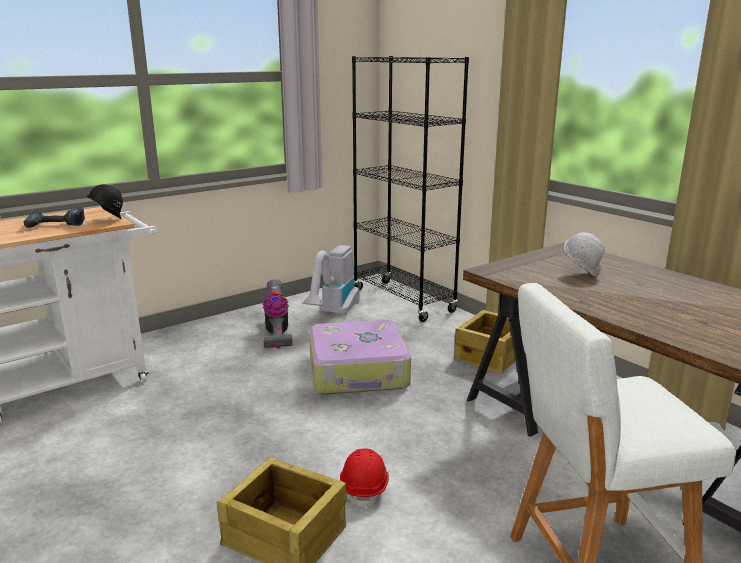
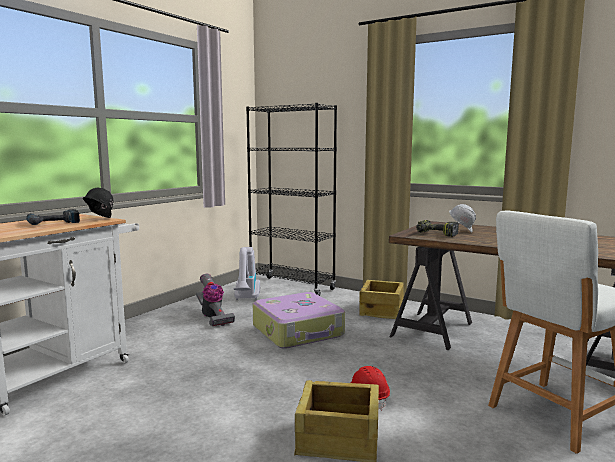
camera: 20 degrees left, 10 degrees down
none -> power drill [416,220,459,237]

